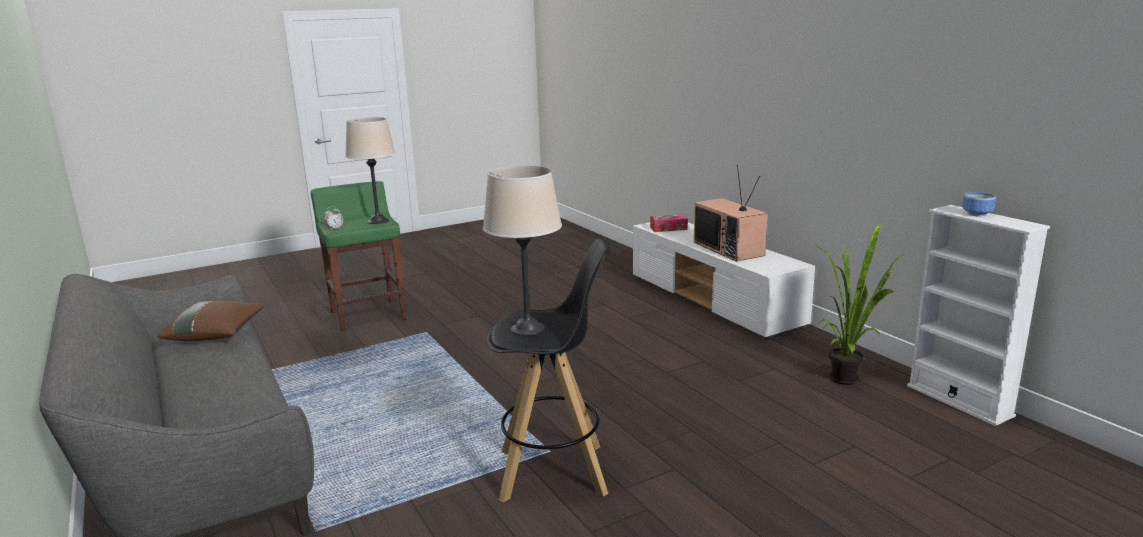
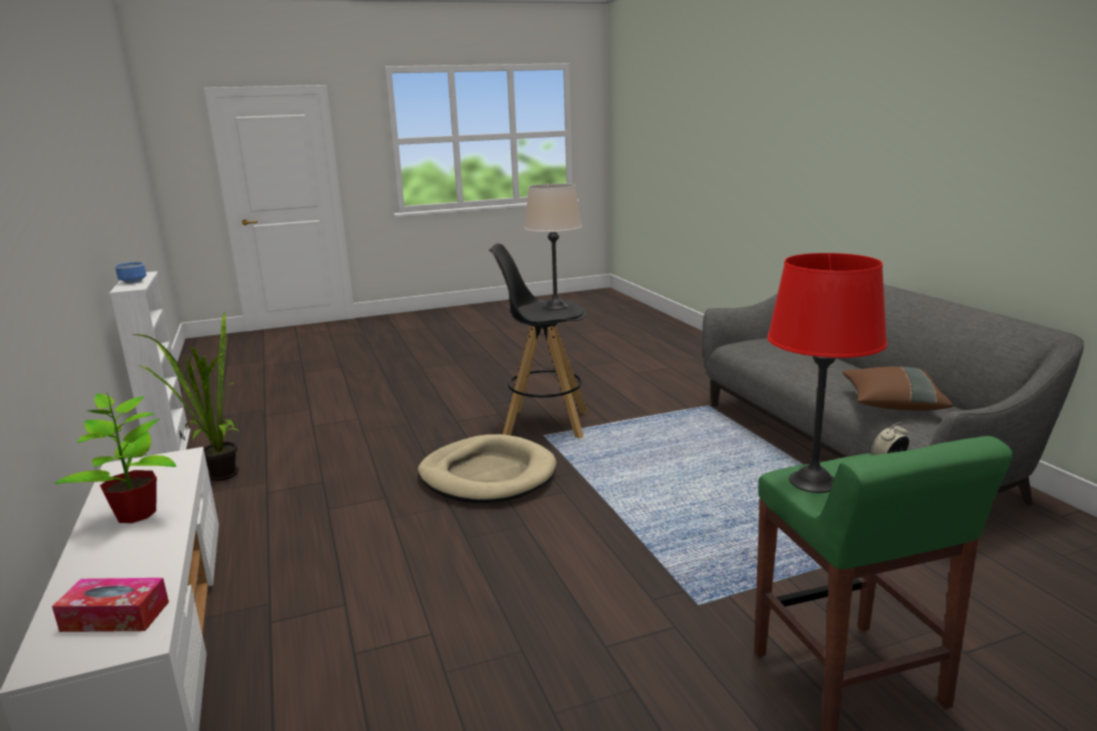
camera: 170 degrees left, 0 degrees up
beige table lamp [345,117,395,224] -> red table lamp [767,253,887,493]
television [694,165,768,261] -> potted plant [54,394,176,523]
none -> beige dog bed [418,434,556,503]

